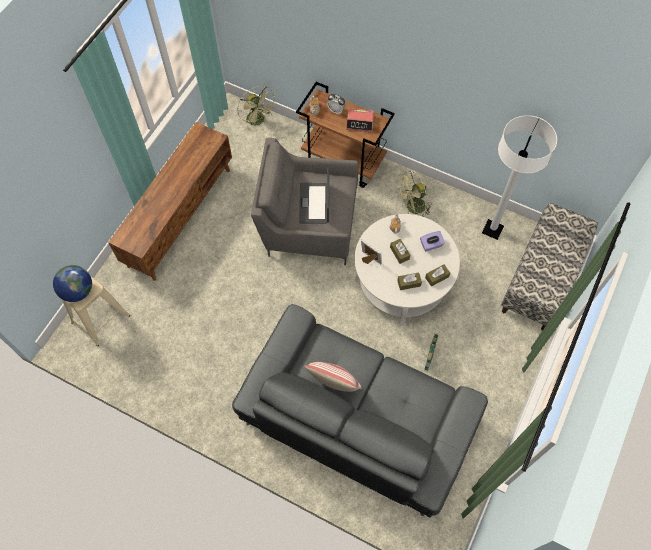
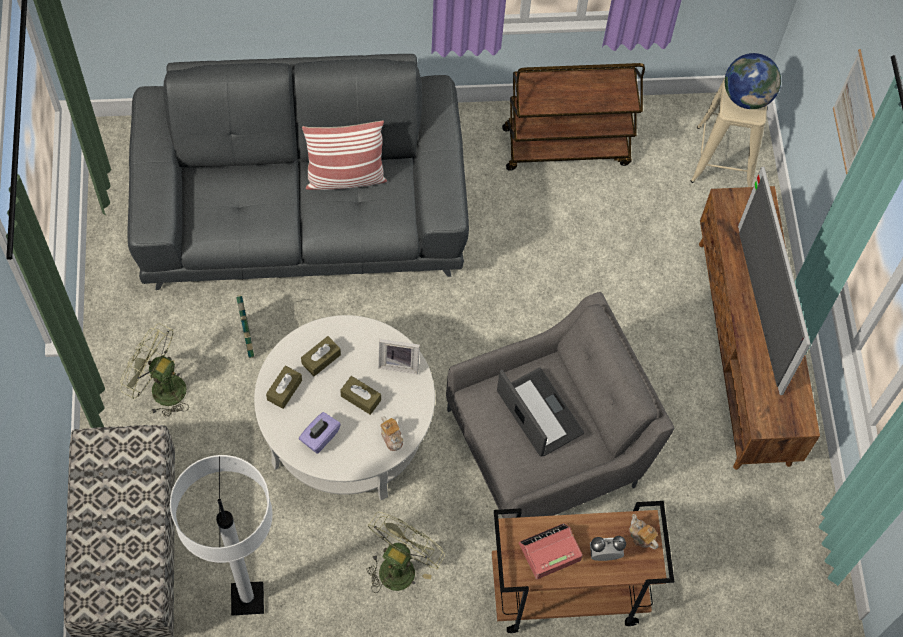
camera: 145 degrees right, 0 degrees up
green fan [237,86,277,130] -> green fan moved to [120,323,189,417]
none -> brown cart [502,63,645,171]
none -> television [738,167,811,395]
none -> picture [833,49,875,175]

